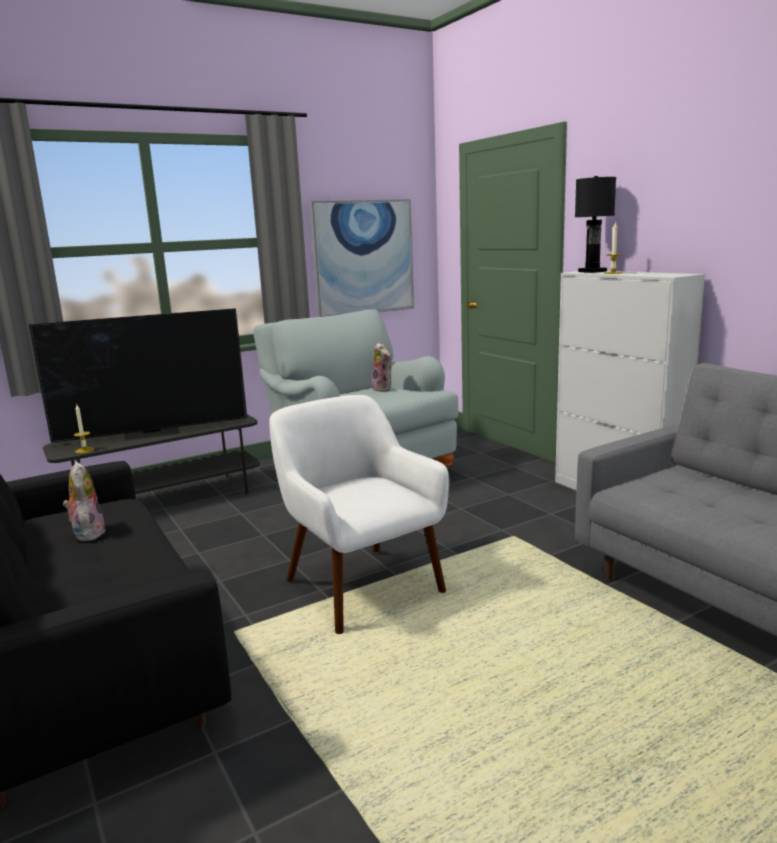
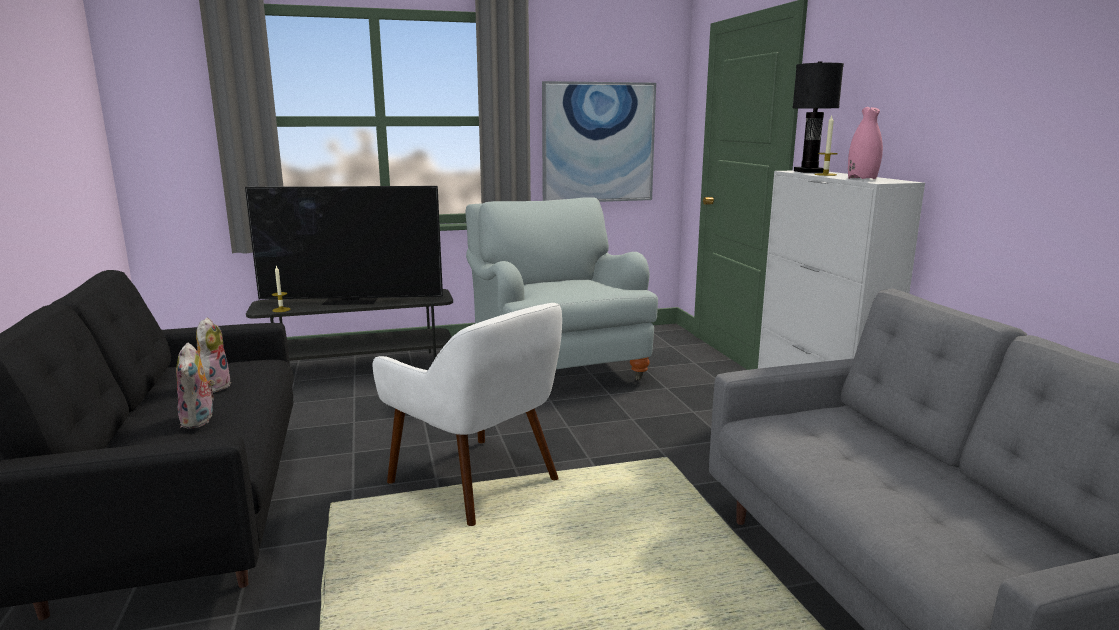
camera: 15 degrees right, 0 degrees up
white armchair [269,395,449,634] -> white armchair turned 150 degrees clockwise [373,303,562,526]
plush toy [370,343,392,392] -> plush toy moved to [176,342,215,429]
none -> pink vase [848,107,883,179]

